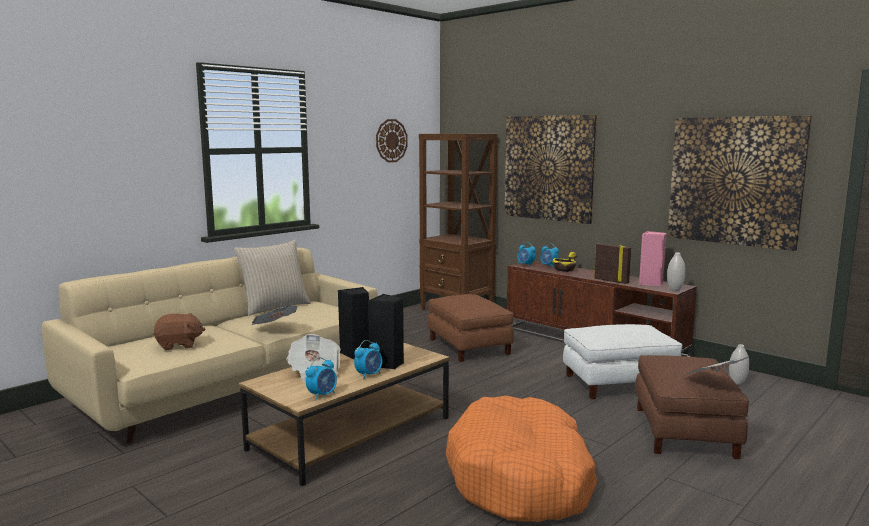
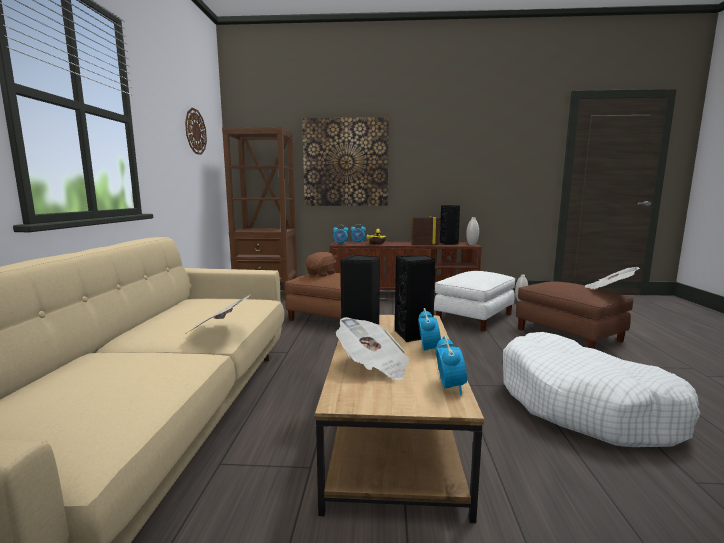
camera: 40 degrees left, 0 degrees up
brown plush toy [153,313,205,350] -> brown plush toy moved to [306,252,337,276]
beige pillow [234,240,311,316] -> none
orange dog bed [446,396,597,522] -> white dog bed [503,332,701,447]
pink speaker [639,231,667,286] -> black speaker [440,205,460,245]
picture [668,116,812,251] -> none

